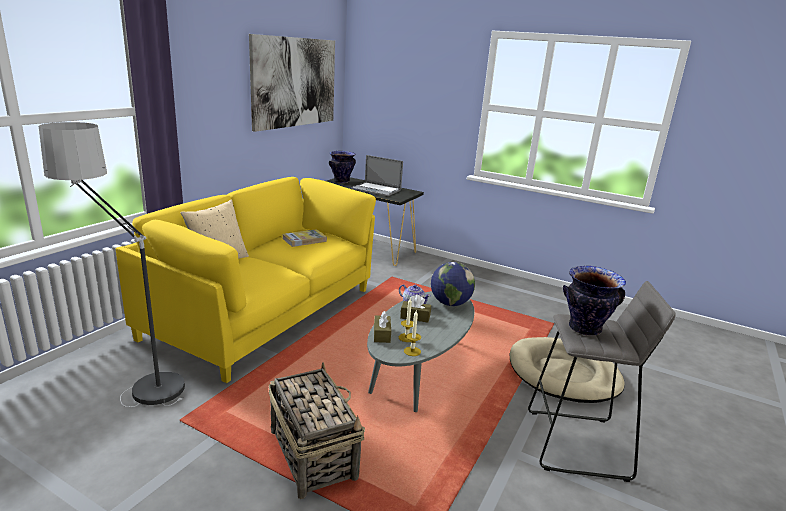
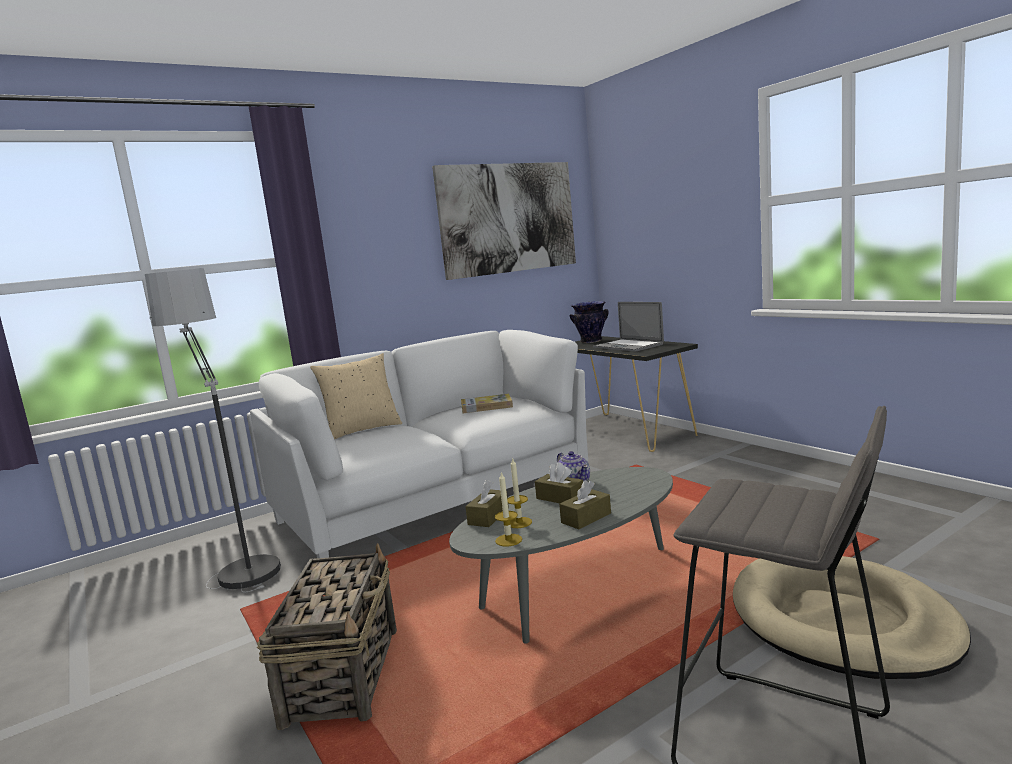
camera: 30 degrees right, 10 degrees down
yellow sofa [116,177,376,383] -> white sofa [250,330,588,558]
globe [431,262,475,306] -> none
vase [563,266,626,336] -> none
none -> brown tissue box [559,480,611,529]

